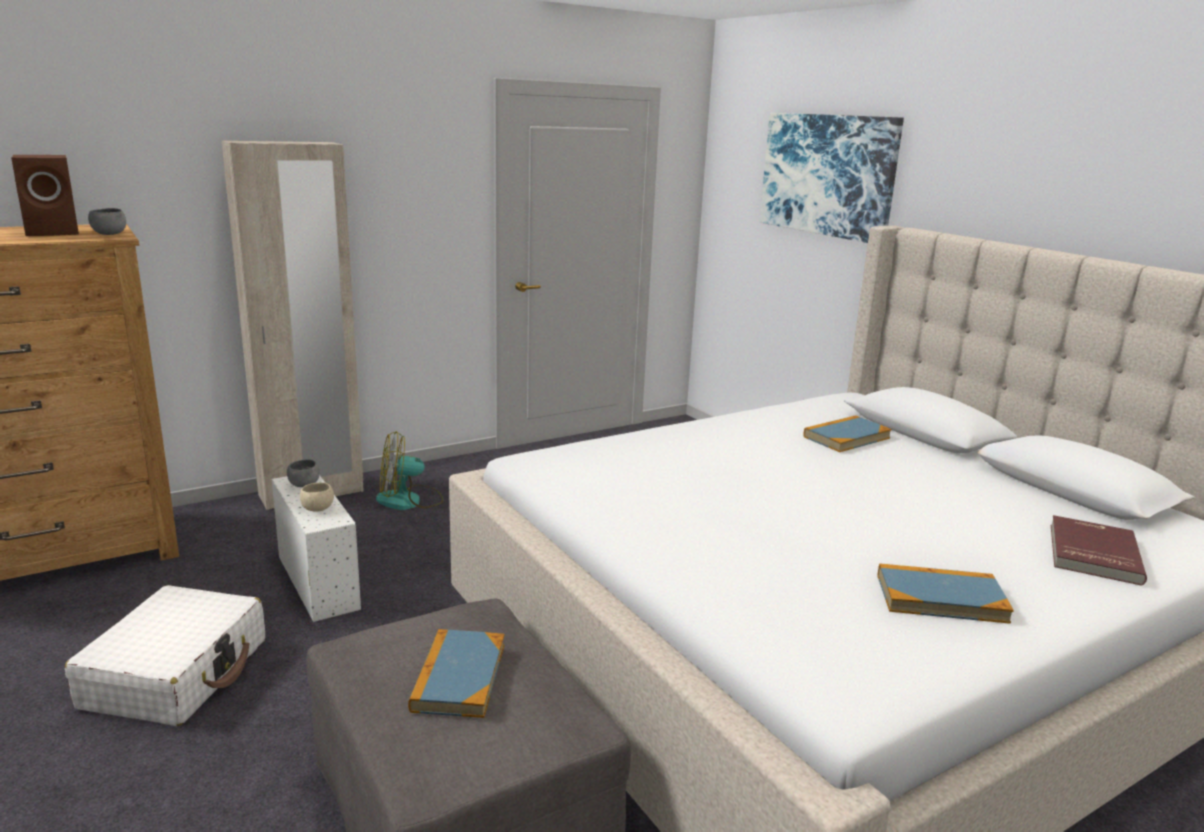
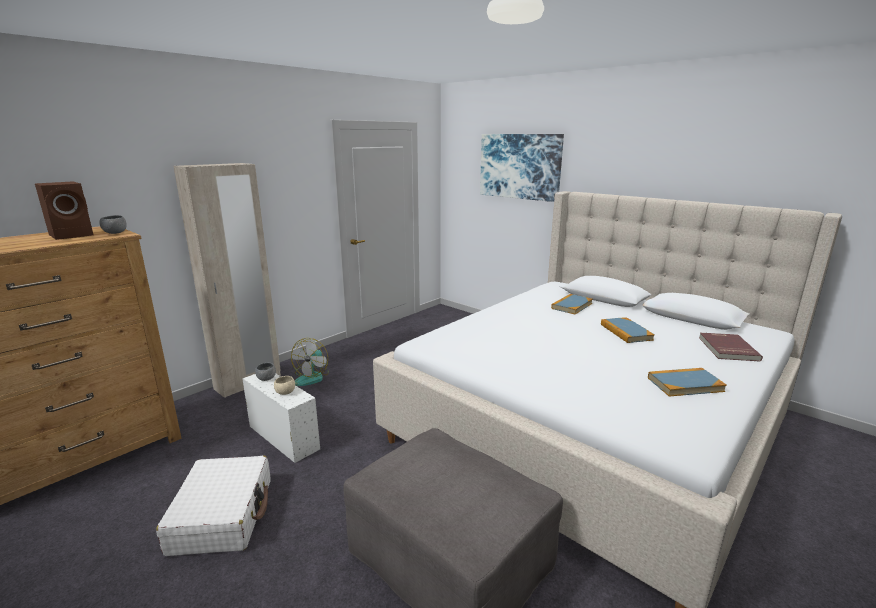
camera: 15 degrees left, 0 degrees up
fan [376,431,443,510] -> fan turned 45 degrees counterclockwise [291,338,329,386]
book [408,629,504,718] -> book moved to [601,317,654,343]

